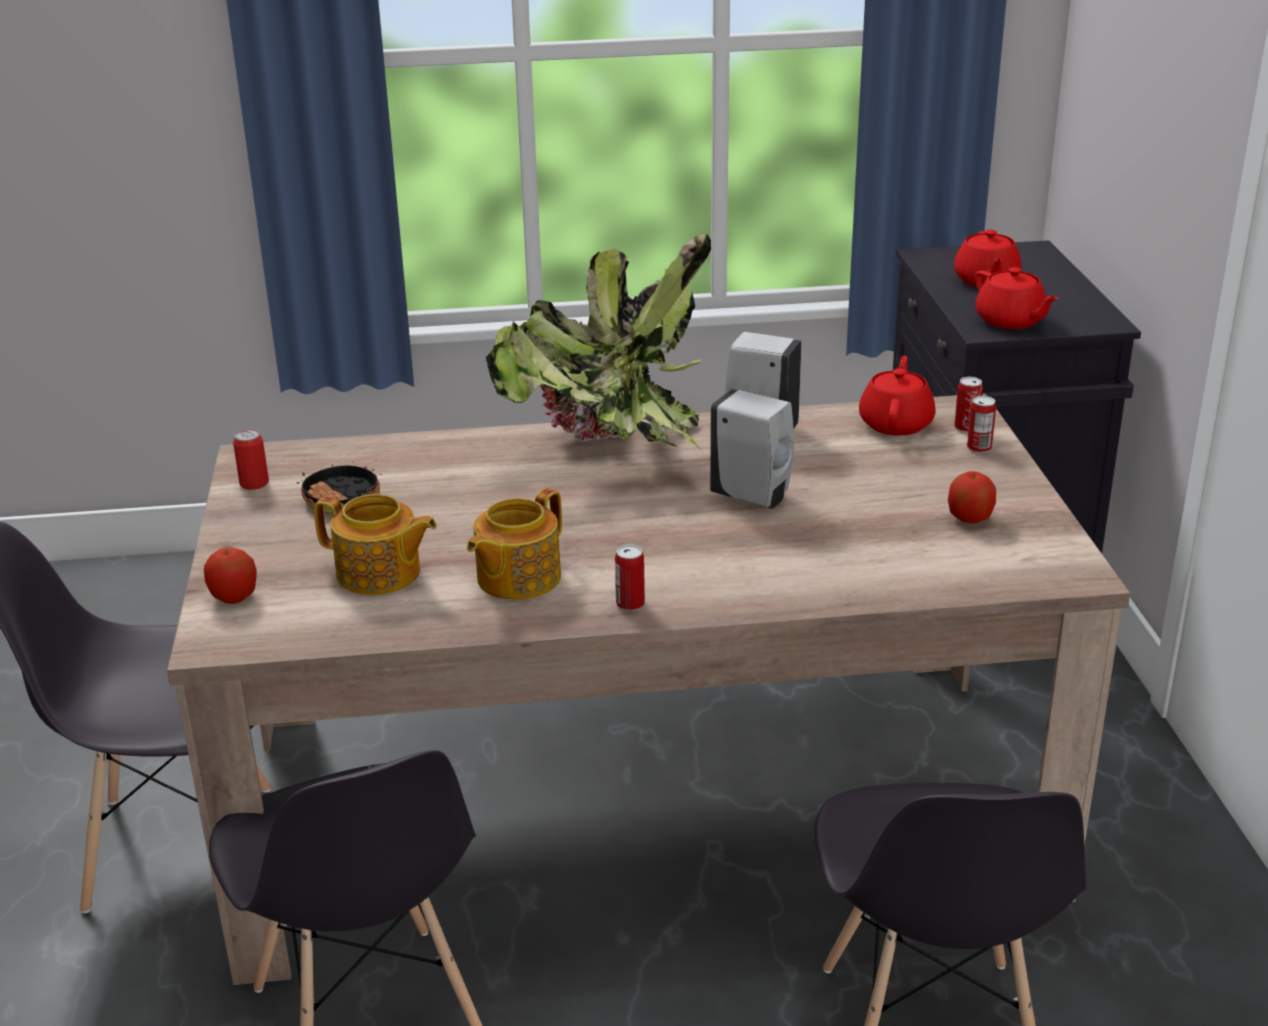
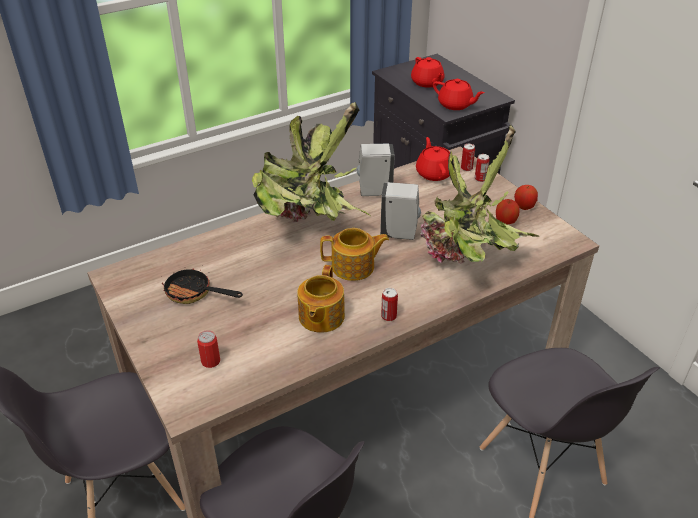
camera: 25 degrees left, 10 degrees up
apple [204,548,257,604] -> apple moved to [514,185,538,210]
can [233,429,269,490] -> can moved to [197,330,220,368]
teapot [314,494,437,595] -> teapot moved to [320,228,389,281]
none -> potted plant [420,125,539,264]

